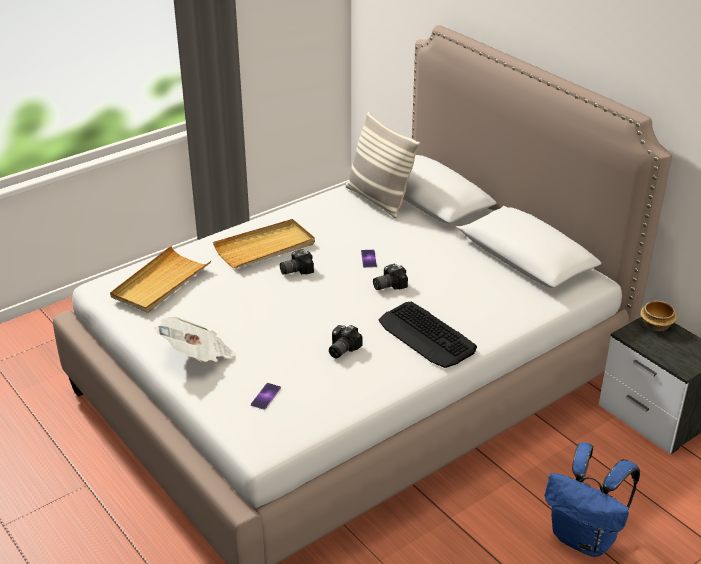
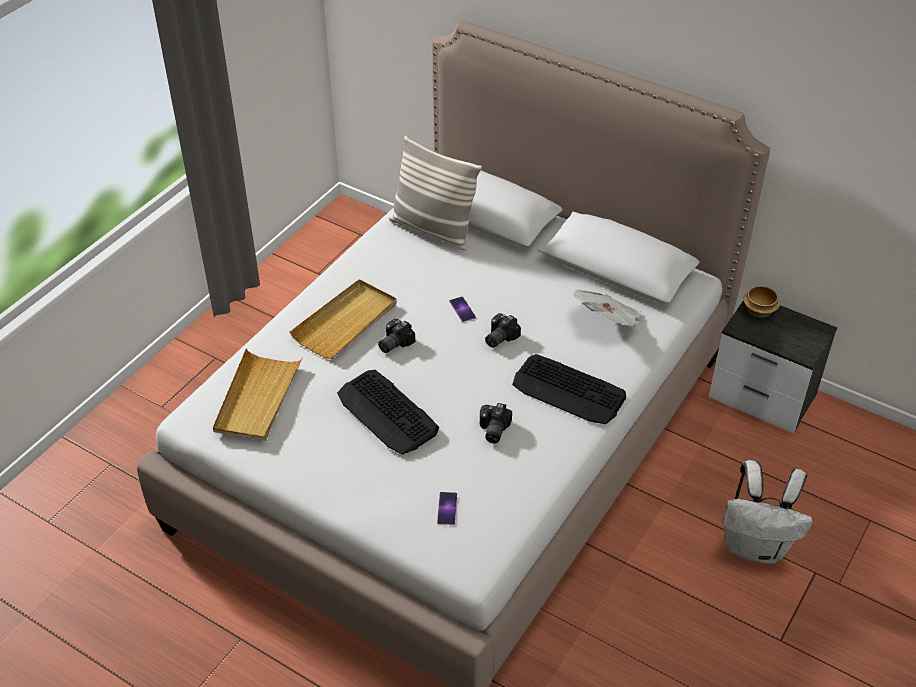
camera: 20 degrees left, 10 degrees up
newspaper [155,317,236,362] -> newspaper moved to [574,290,643,327]
blue backpack [545,442,640,557] -> white backpack [722,460,813,564]
none -> keyboard [337,370,439,454]

